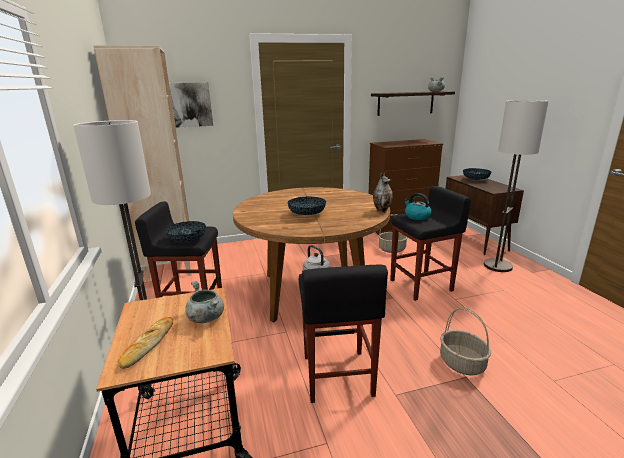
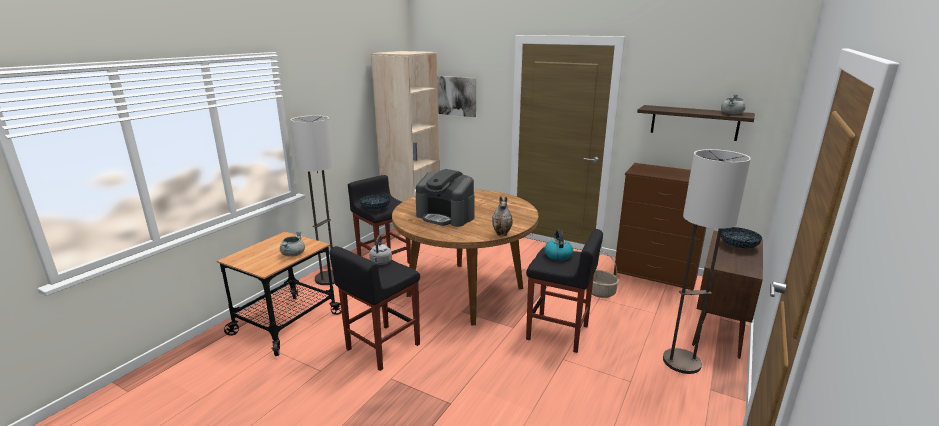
camera: 45 degrees right, 0 degrees up
bread [118,317,173,369] -> none
bowl [288,197,326,215] -> coffee machine [415,169,475,227]
basket [440,307,491,376] -> none

